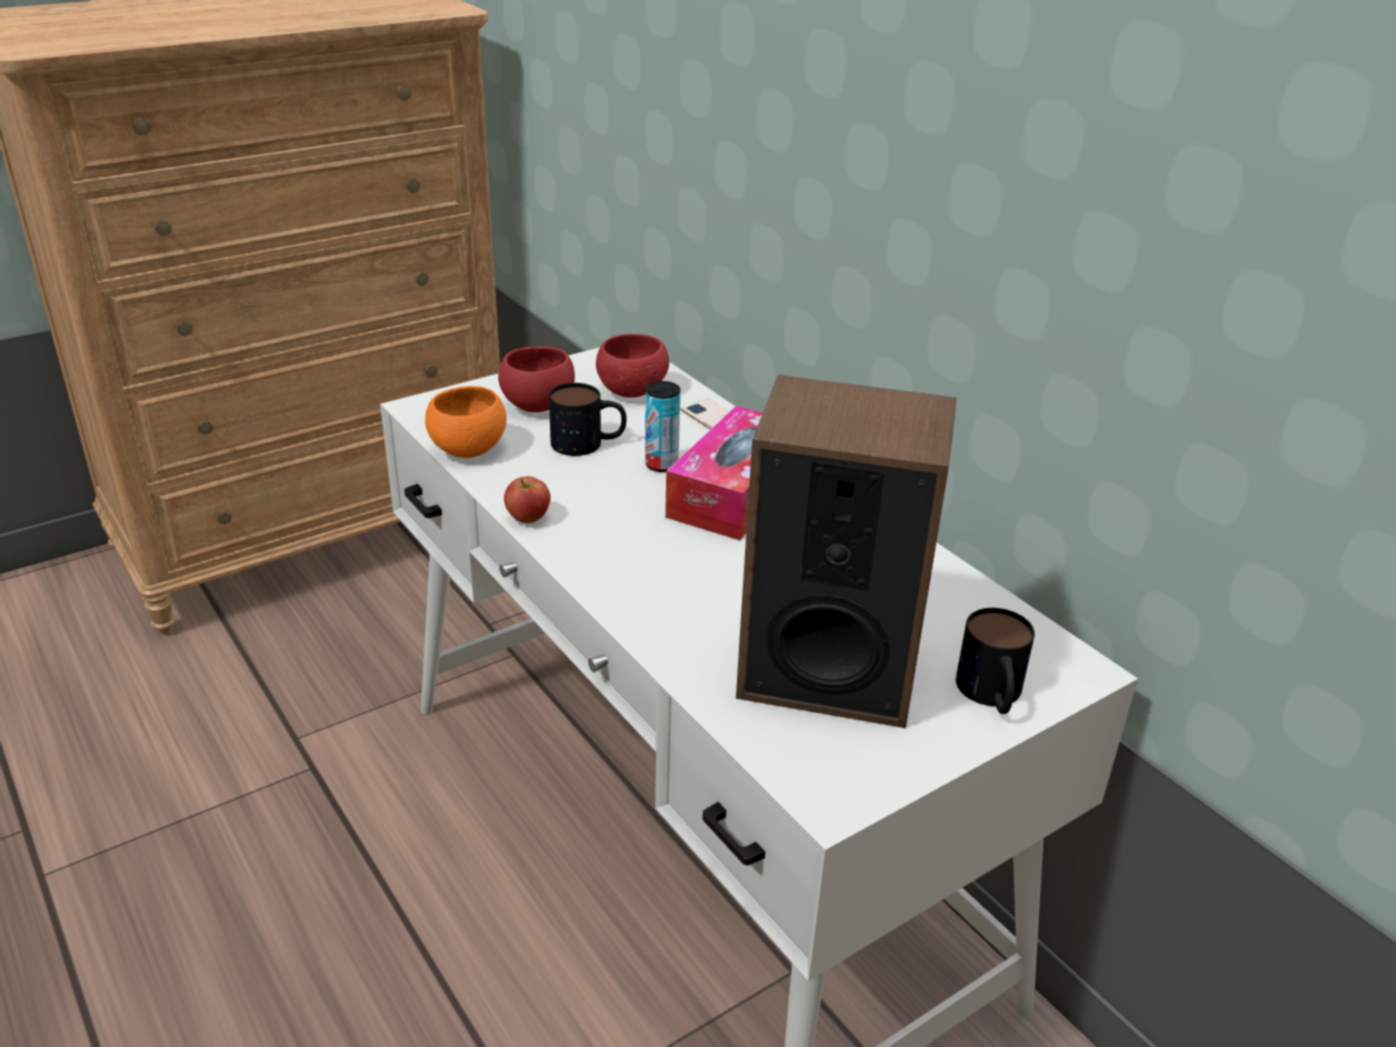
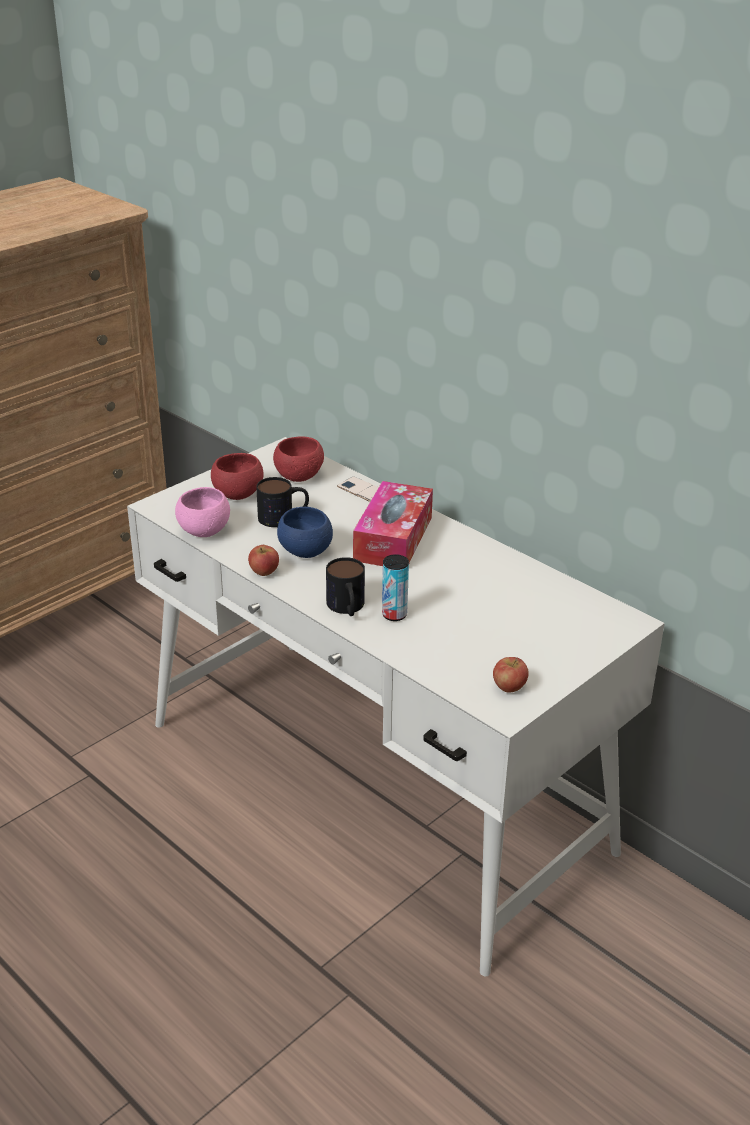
camera: 10 degrees left, 0 degrees up
orange bowl [425,386,507,458] -> pink bowl [175,487,230,537]
can [645,381,680,472] -> can moved to [382,554,409,621]
speaker [736,375,957,728] -> none
mug [956,608,1035,714] -> mug moved to [326,557,365,616]
none -> blue bowl [277,507,333,558]
none -> apple [493,657,529,692]

